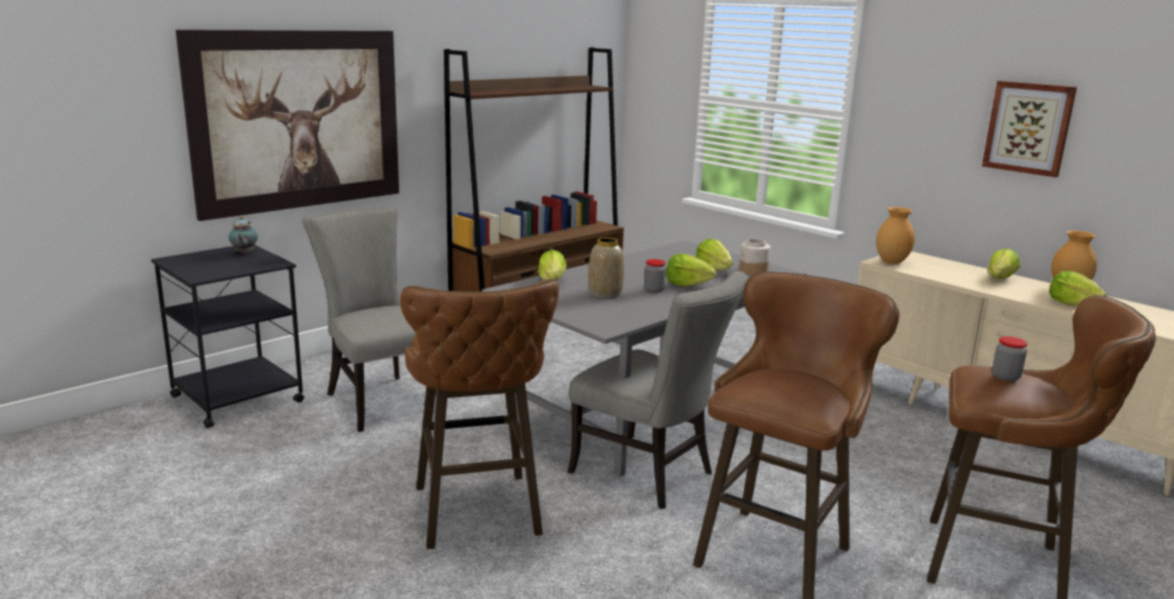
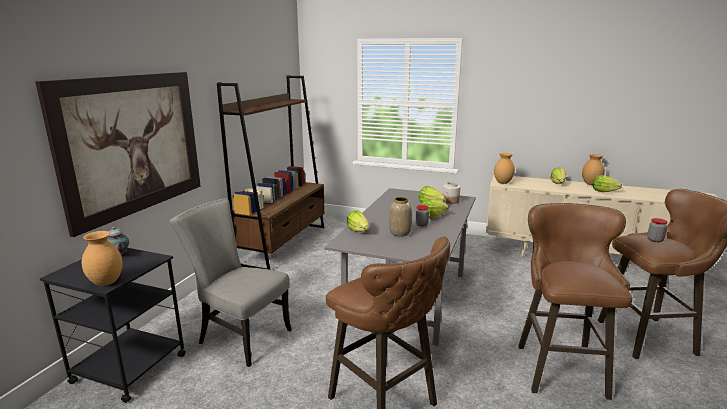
camera: 25 degrees left, 0 degrees up
grey chair [567,271,749,509] -> none
picture [982,81,1077,177] -> none
none -> brown vase [82,231,123,286]

